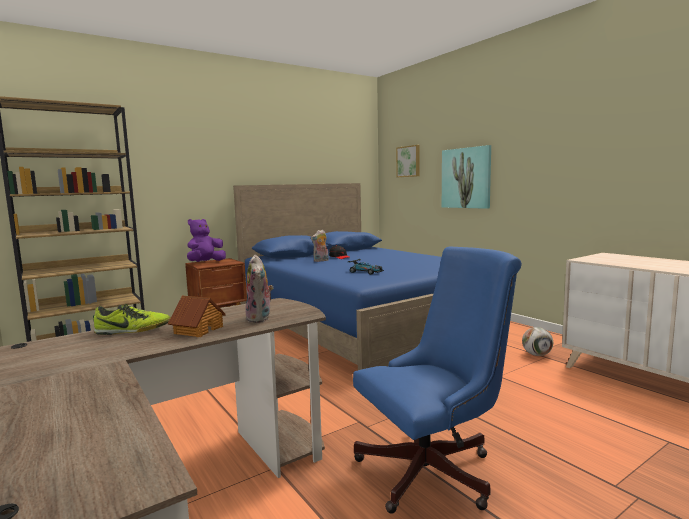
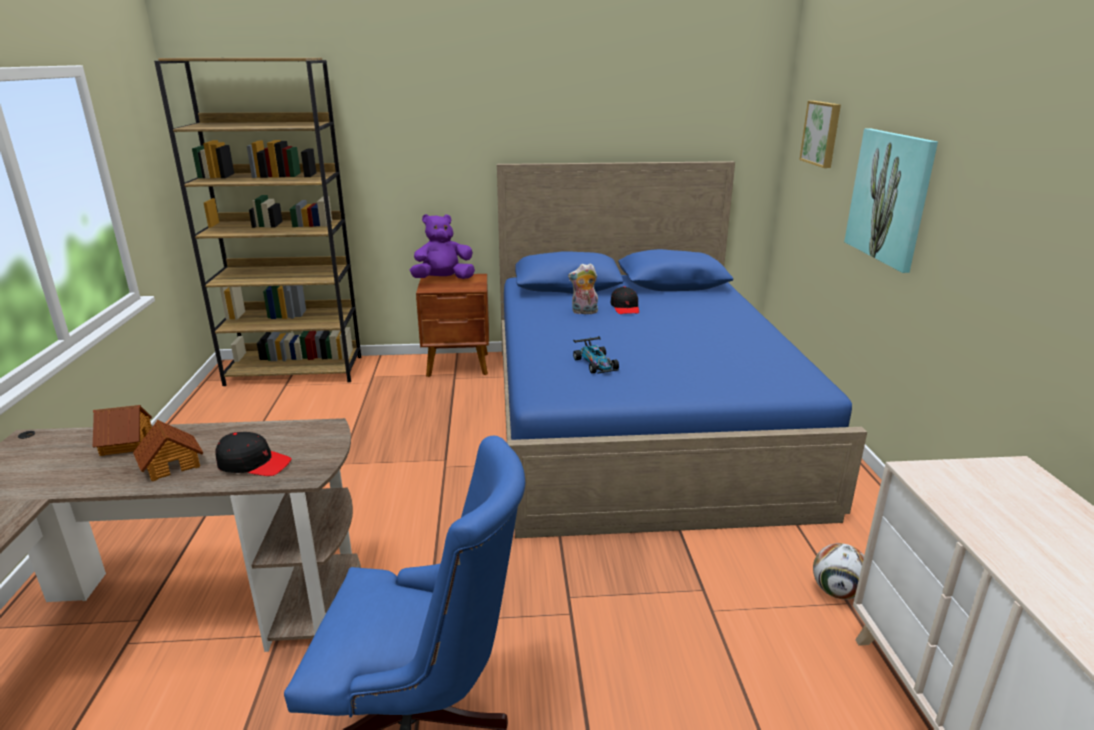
camera: 30 degrees right, 15 degrees up
shoe [94,304,171,335] -> toy house [93,405,152,456]
plush toy [245,255,274,323] -> black cap [215,432,292,476]

